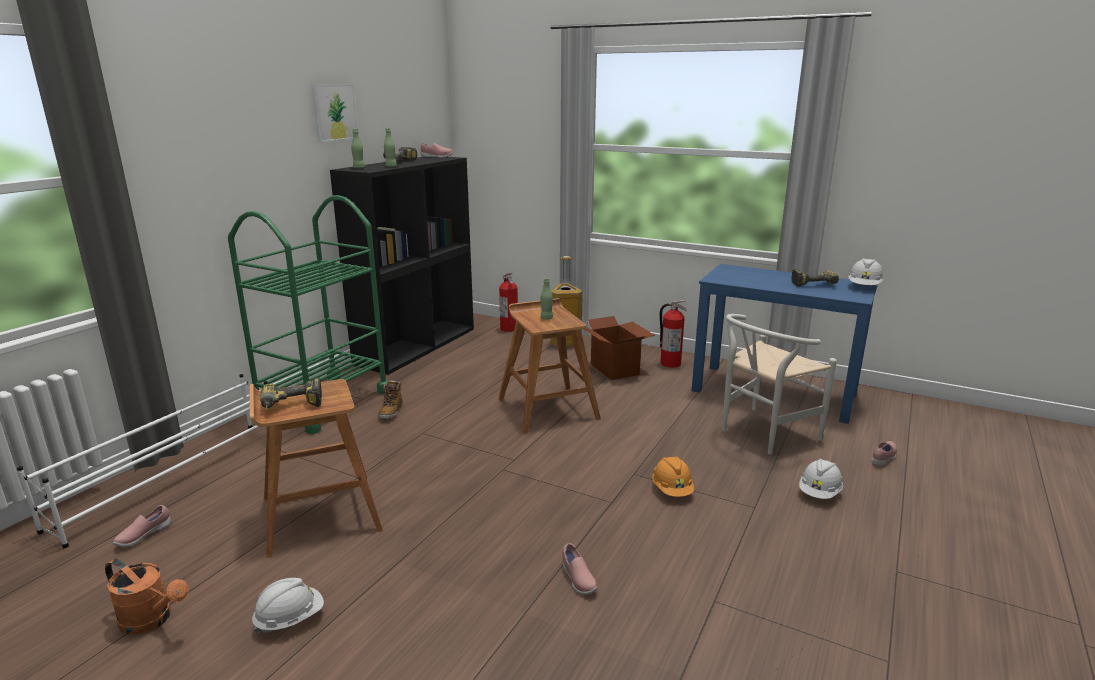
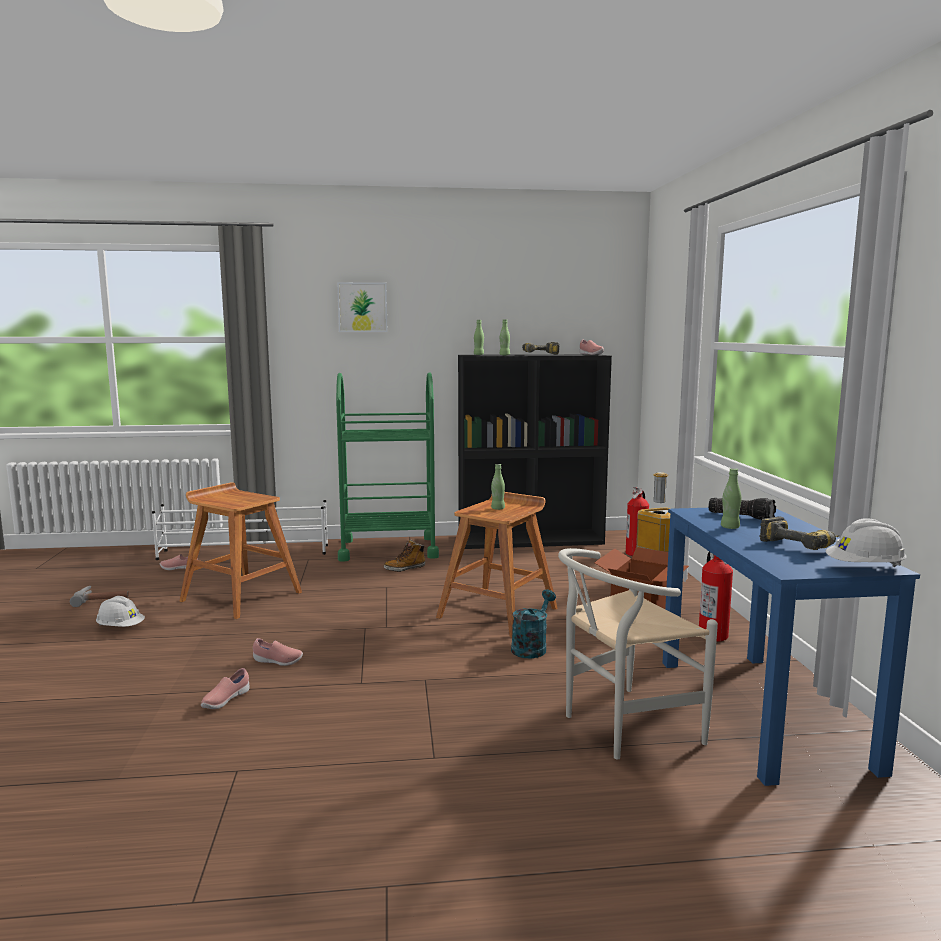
camera: 55 degrees right, 10 degrees down
orange watering can [105,559,188,635] -> hammer [70,586,129,607]
power drill [260,378,322,410] -> none
picture [311,84,359,142] -> picture moved to [337,282,387,332]
orange hard hat [652,456,694,497] -> none
white chair [722,314,837,455] -> white chair turned 45 degrees counterclockwise [558,548,718,759]
white hard hat [799,459,843,499] -> none
pink shoe [871,441,897,466] -> pink shoe moved to [253,638,303,666]
none -> turquoise watering can [511,589,556,658]
none -> flashlight [708,498,776,520]
none -> green bottle [721,468,741,529]

